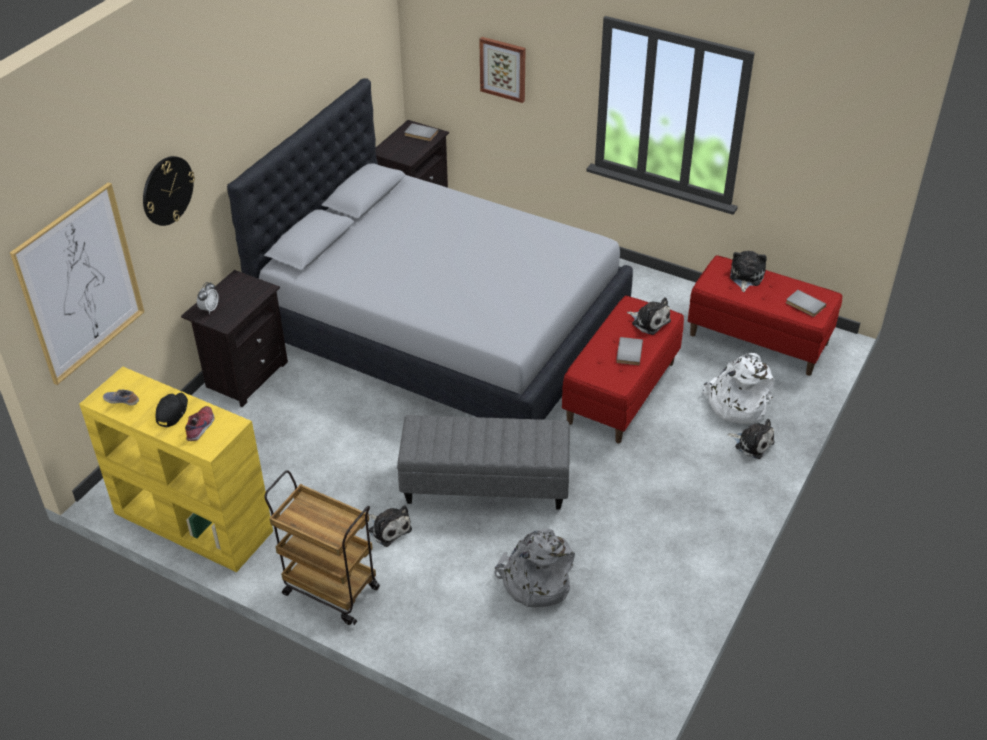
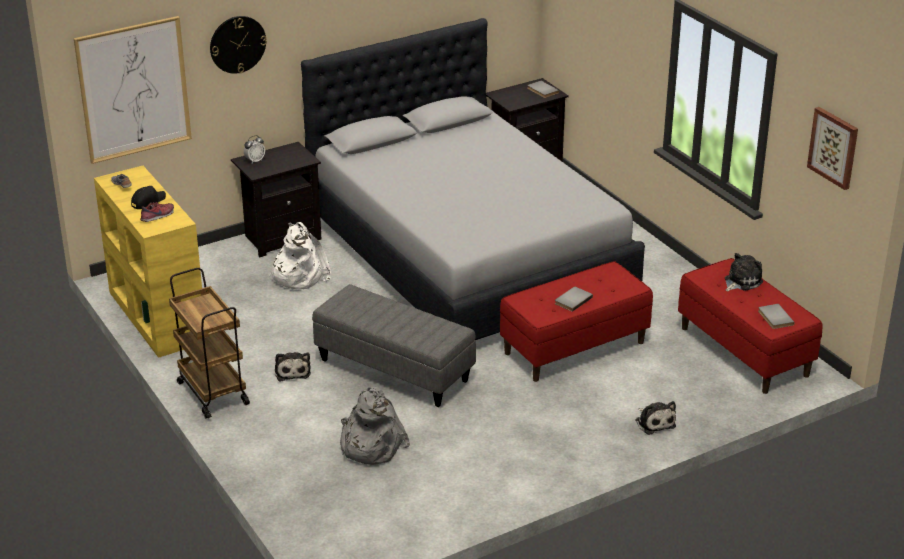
camera: 30 degrees right, 10 degrees down
picture [479,37,526,103] -> picture moved to [807,107,858,190]
plush toy [627,297,671,335] -> none
white backpack [703,353,775,424] -> white backpack moved to [269,222,331,289]

